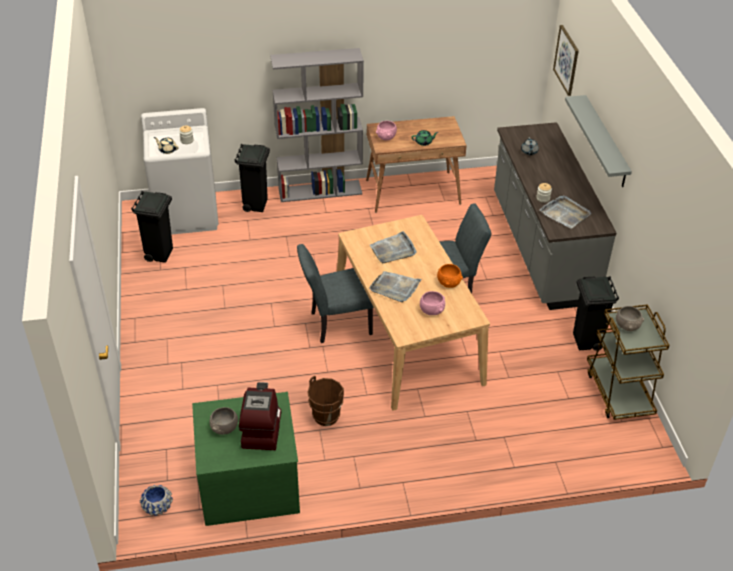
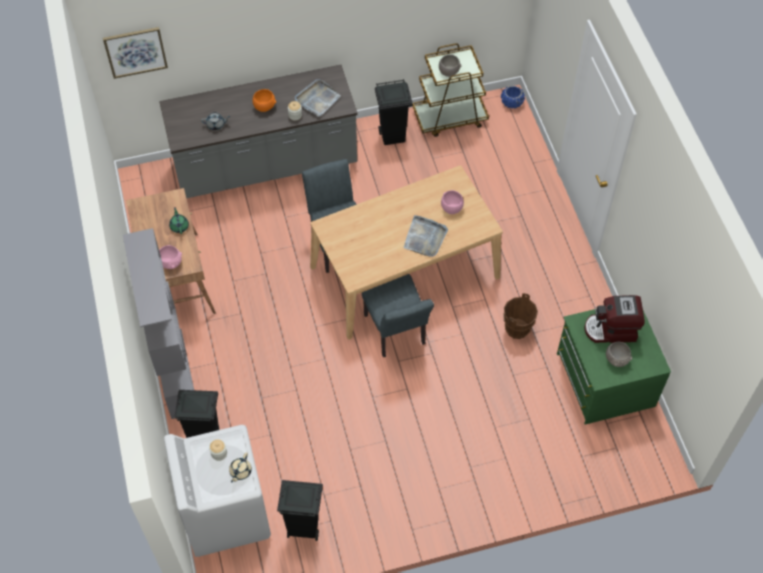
camera: 95 degrees left, 15 degrees up
blue planter [140,485,173,516] -> blue planter moved to [501,86,525,109]
grey tray [370,231,417,263] -> none
orange bowl [437,264,463,288] -> orange bowl moved to [252,89,276,112]
grey shelf [565,95,632,187] -> none

